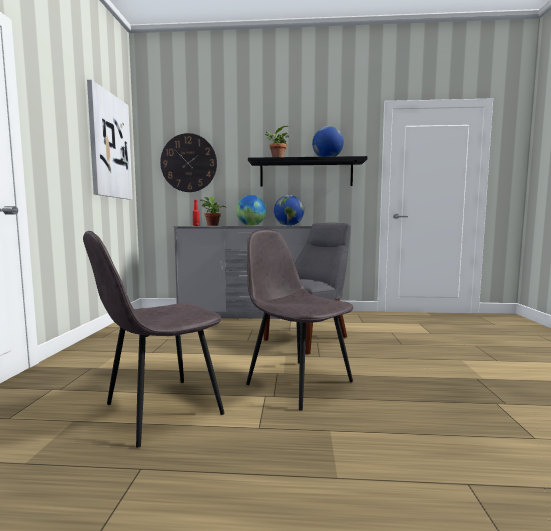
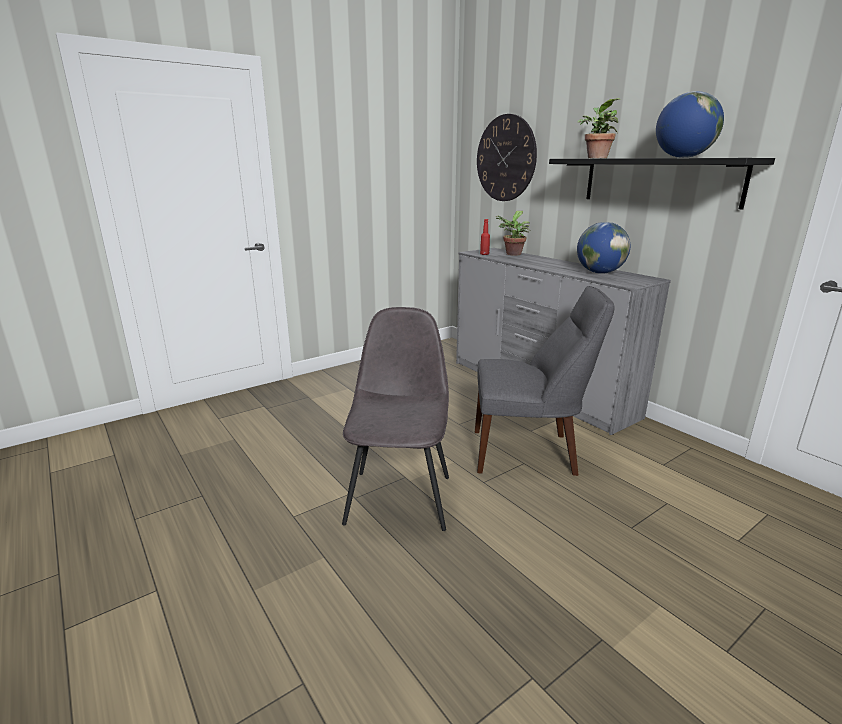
camera: 50 degrees right, 15 degrees up
grey chair [83,231,225,447] -> none
picture [87,80,133,200] -> none
globe [236,195,266,226] -> none

